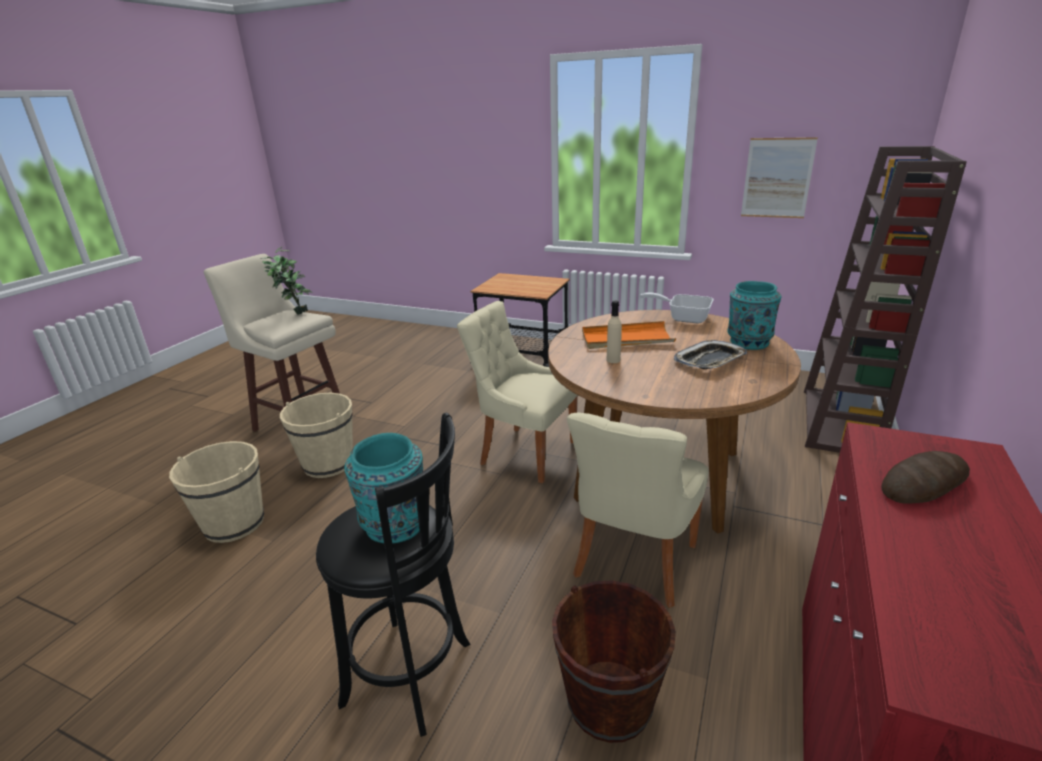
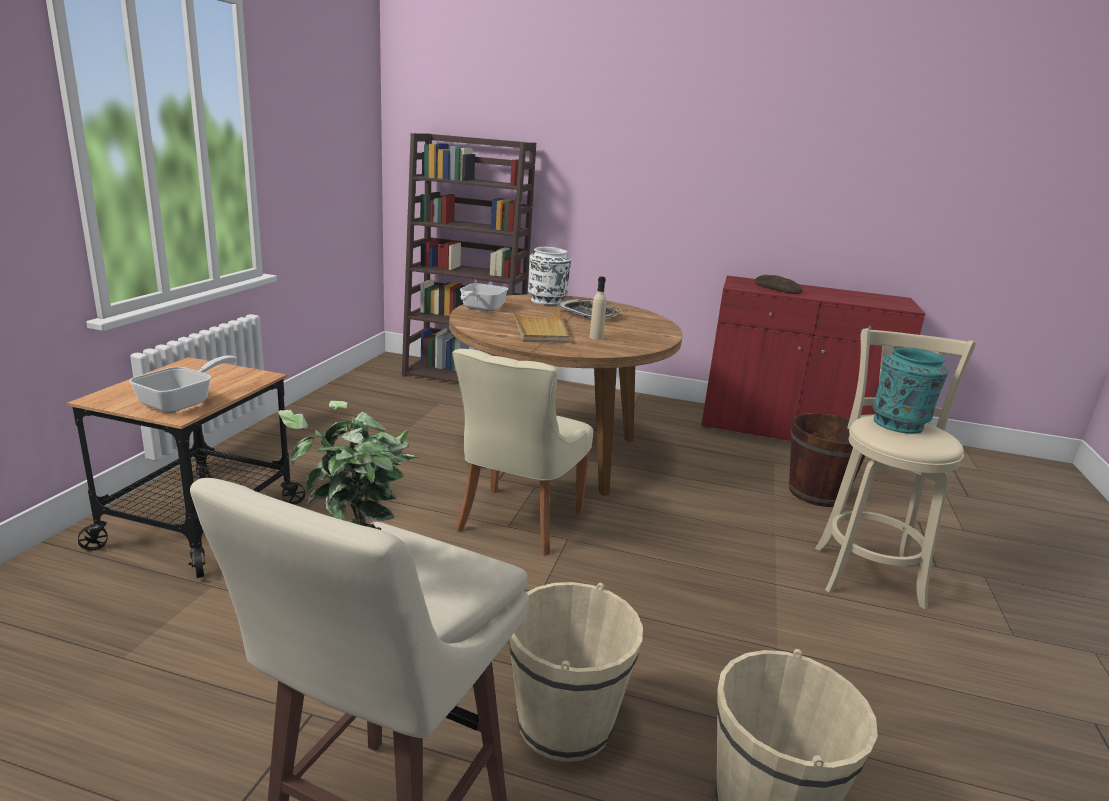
camera: 100 degrees left, 5 degrees down
black stool [316,413,470,737] -> beige stool [815,328,976,610]
beige chair [567,412,708,608] -> none
orange tray [582,321,676,349] -> beige tray [512,310,570,343]
turquoise vase [727,281,781,350] -> white vase [528,247,571,305]
picture [741,137,818,218] -> none
none -> frying pan [129,355,237,413]

